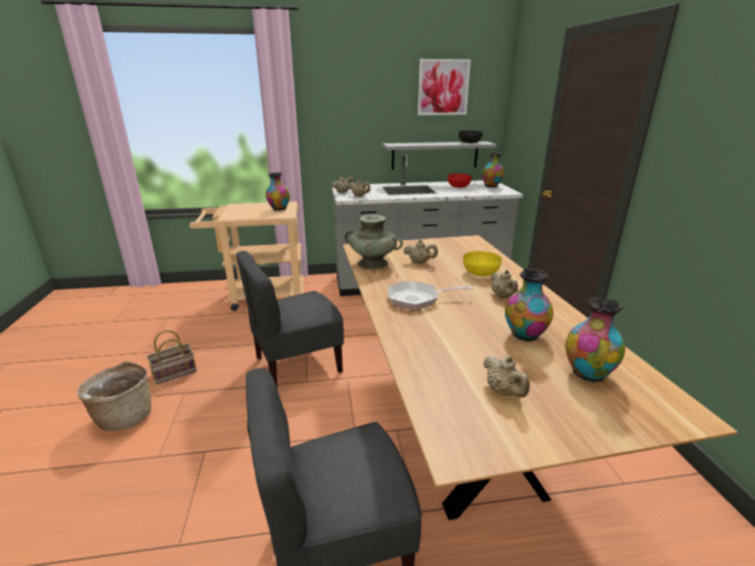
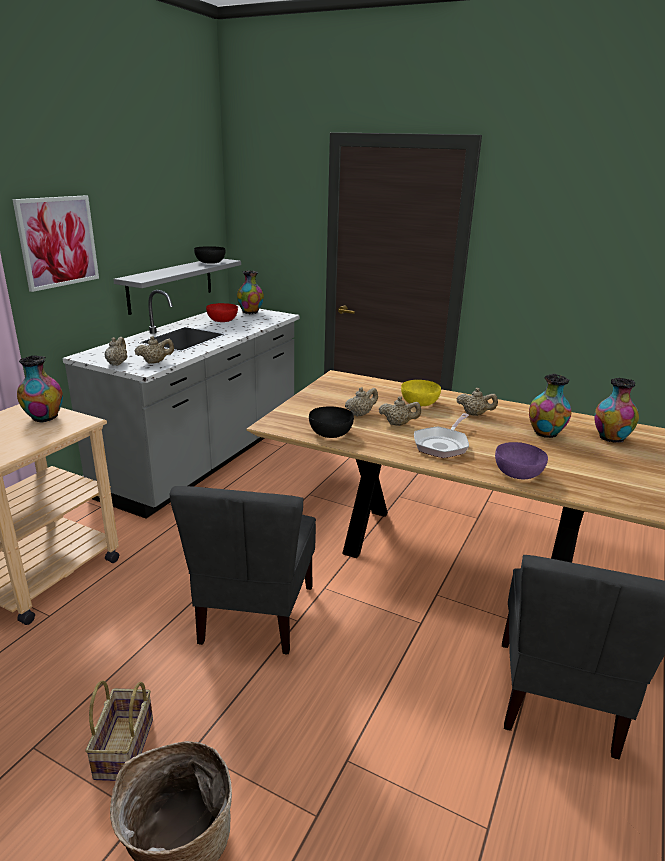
camera: 55 degrees left, 0 degrees up
turquoise vase [345,214,403,269] -> black bowl [309,406,354,438]
picture [418,59,471,115] -> picture moved to [12,195,99,292]
beige teapot [483,355,530,398] -> beige teapot moved to [379,397,421,426]
none -> purple bowl [495,442,548,479]

